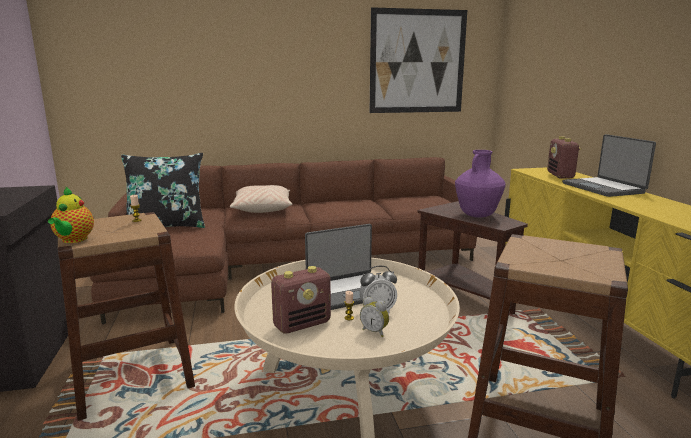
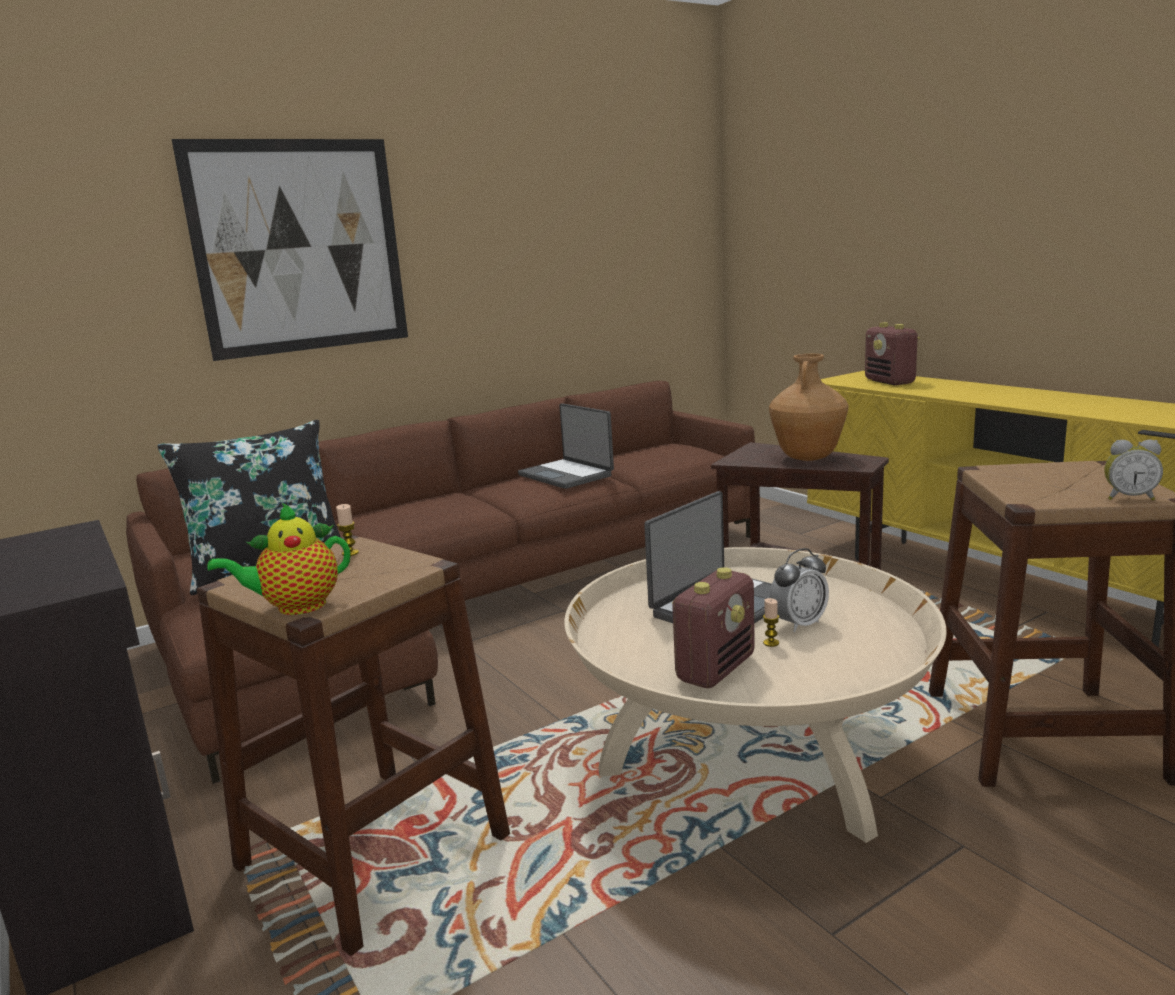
camera: 20 degrees left, 0 degrees up
teapot [48,187,94,243] -> teapot turned 90 degrees clockwise [207,503,350,615]
beige pillow [230,185,292,213] -> none
alarm clock [360,297,389,337] -> alarm clock moved to [1104,440,1163,501]
picture [369,7,467,113] -> picture moved to [172,139,408,361]
purple vase [455,150,506,218] -> brown vase [769,354,848,461]
laptop [562,134,656,197] -> laptop moved to [518,403,614,489]

